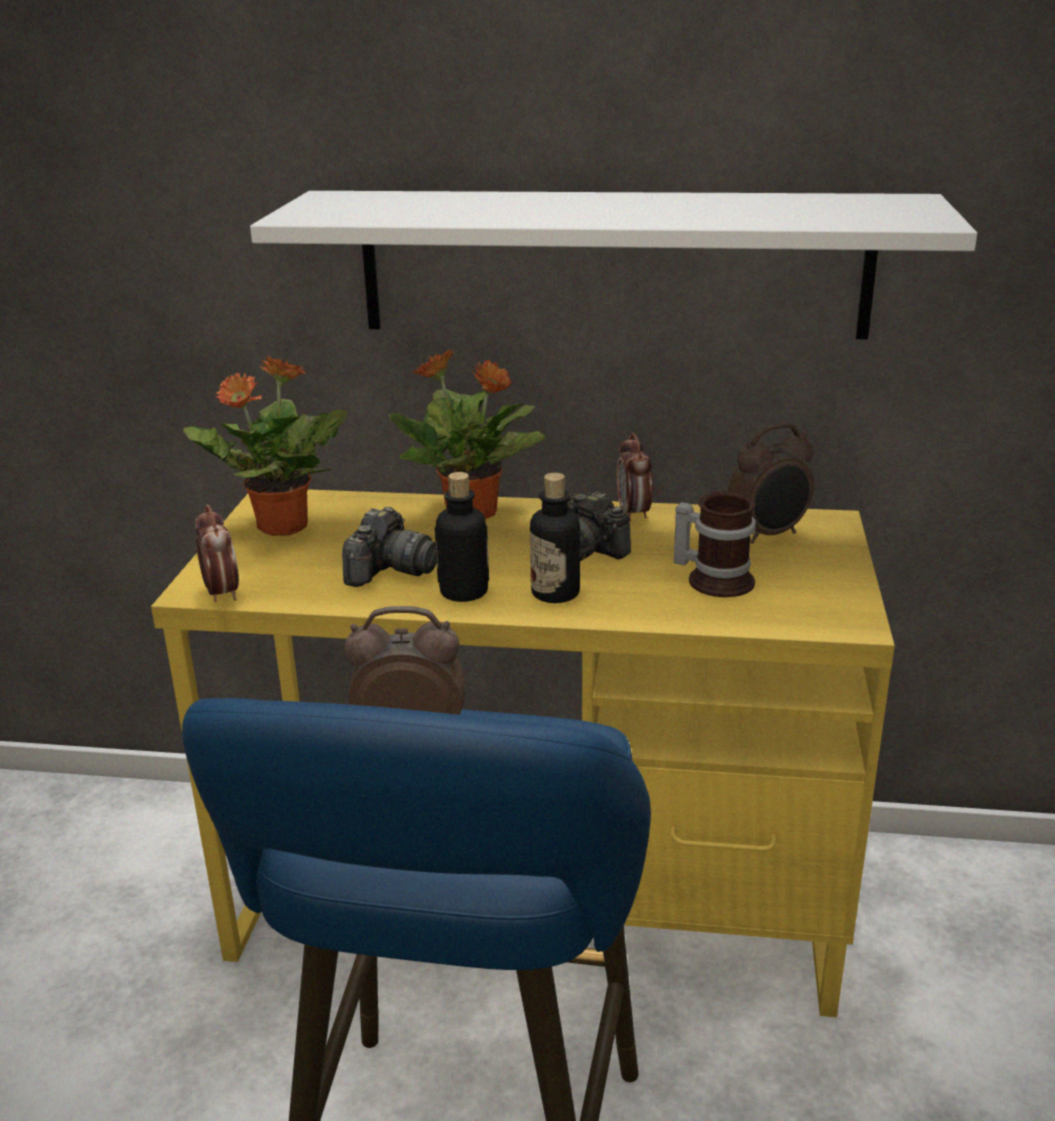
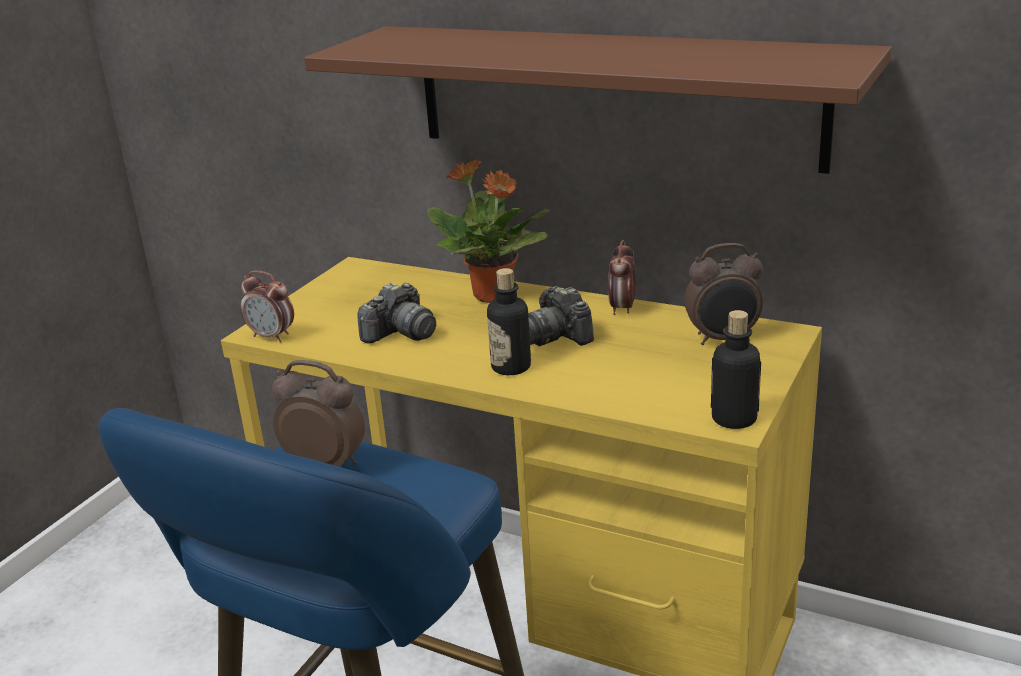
camera: 20 degrees right, 0 degrees up
potted plant [183,356,348,536] -> none
alarm clock [195,504,239,602] -> alarm clock turned 120 degrees clockwise [241,270,294,342]
white shelf [250,191,977,339] -> brown shelf [304,26,892,174]
bottle [435,472,489,602] -> bottle moved to [711,310,761,429]
mug [674,491,756,597] -> none

